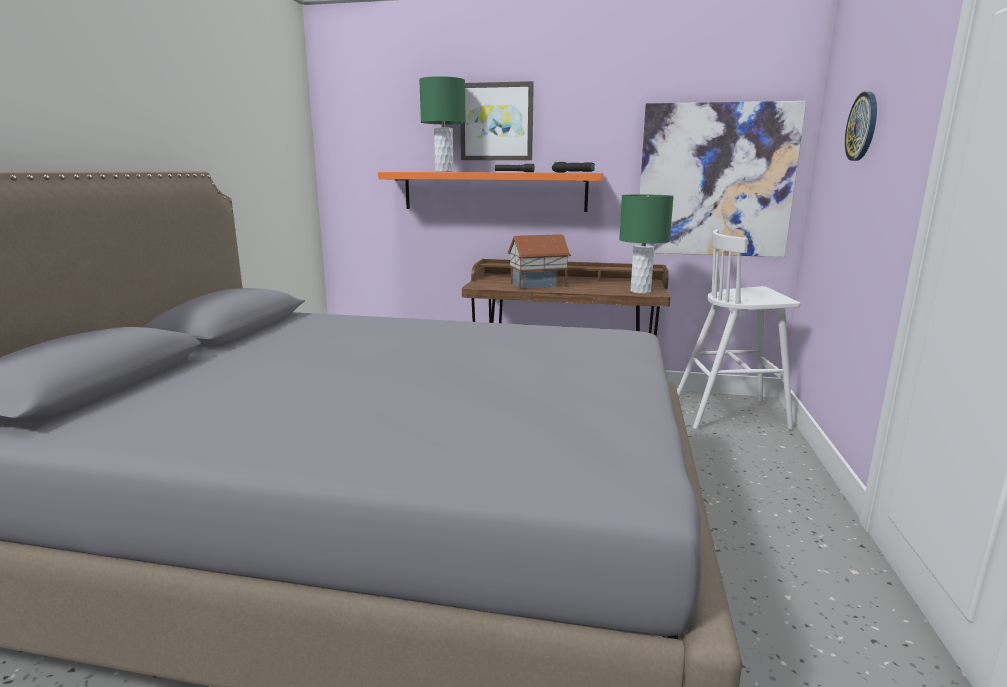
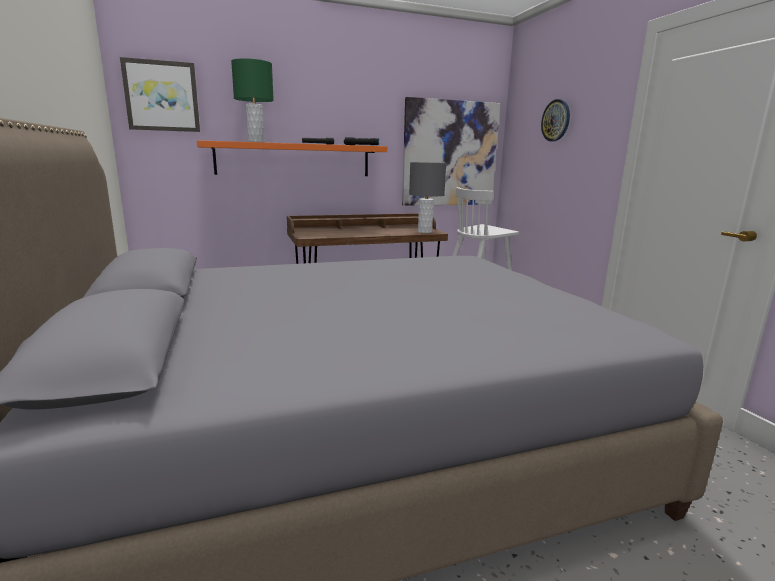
camera: 30 degrees left, 0 degrees up
picture [461,81,534,160] -> picture moved to [120,57,200,132]
toy house [507,234,571,289] -> none
green table lamp [619,194,674,294] -> grey table lamp [409,162,446,233]

